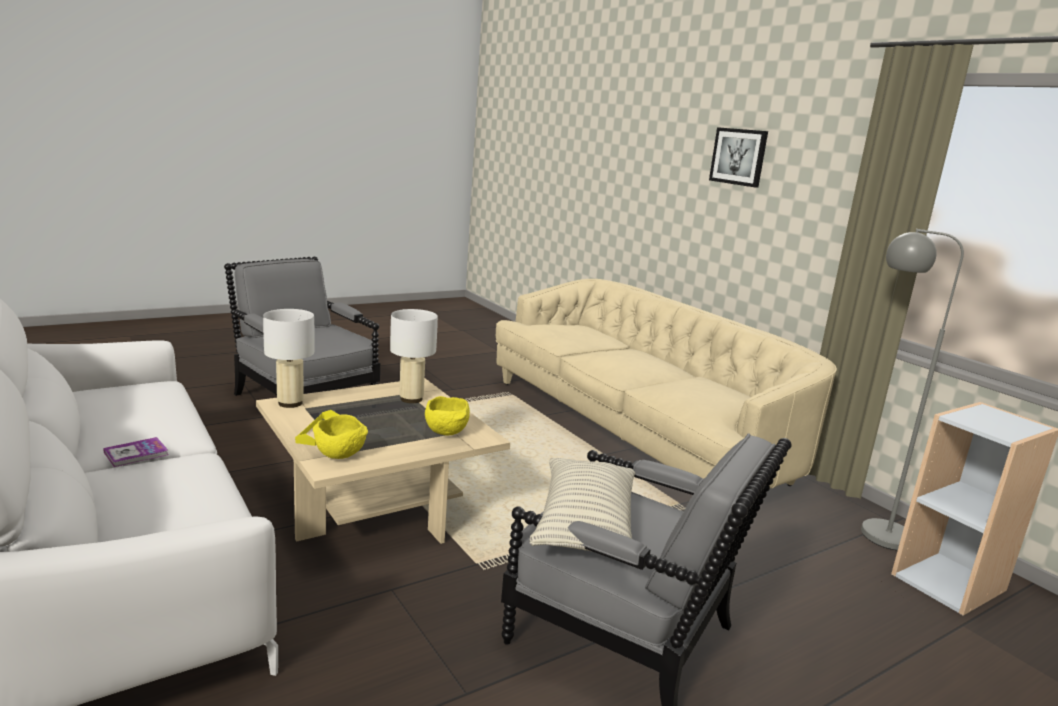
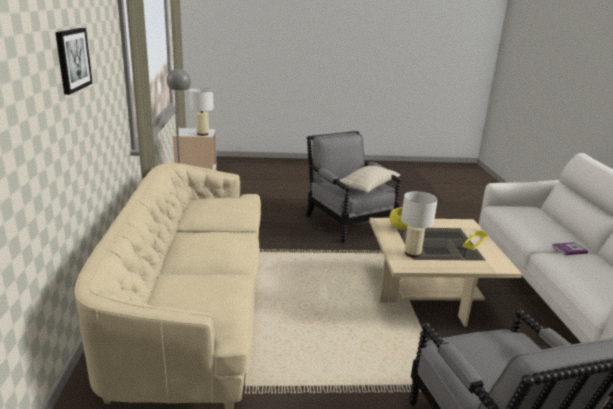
camera: 150 degrees left, 5 degrees up
white table lamp [263,309,315,408] -> white table lamp moved to [189,88,213,136]
yellow bowl [313,414,368,459] -> none

